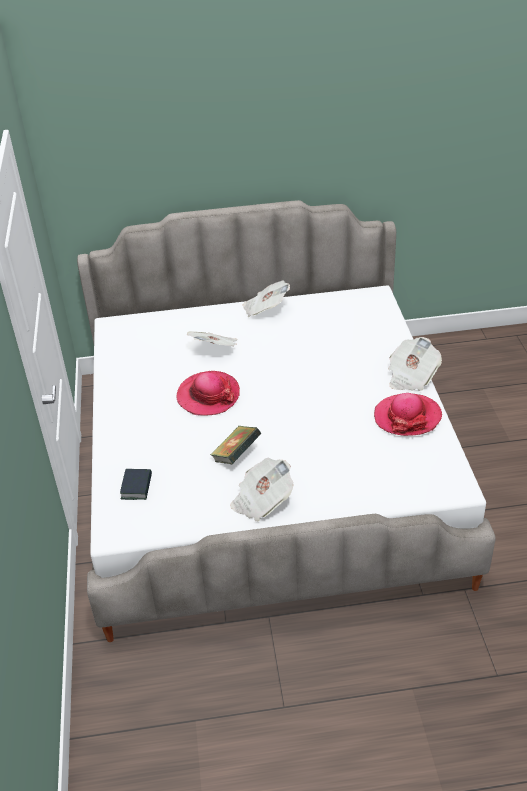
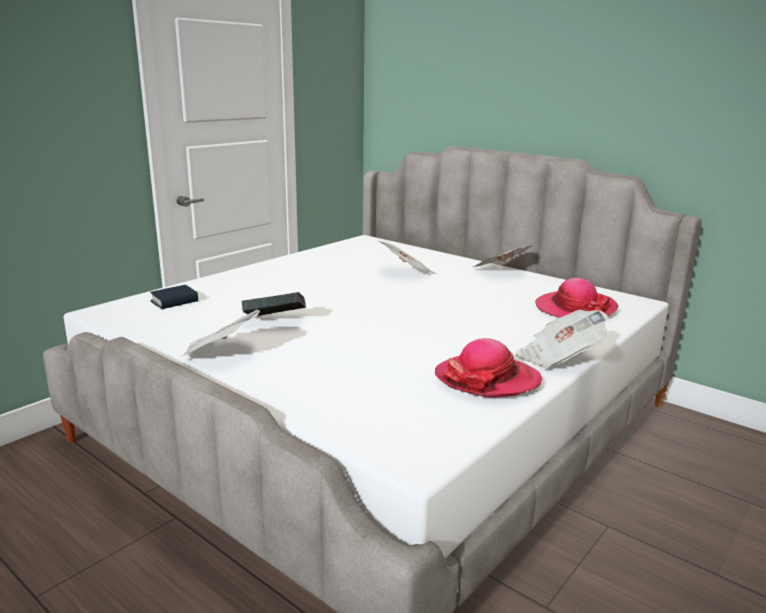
camera: 45 degrees right, 20 degrees down
hat [177,371,240,415] -> hat moved to [535,278,618,318]

